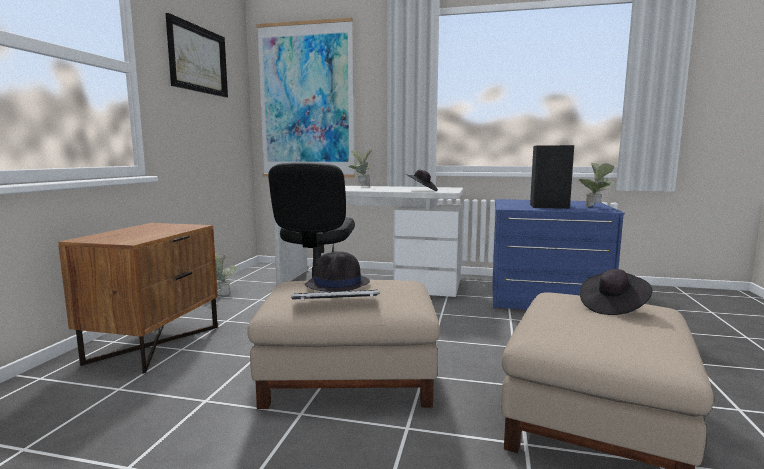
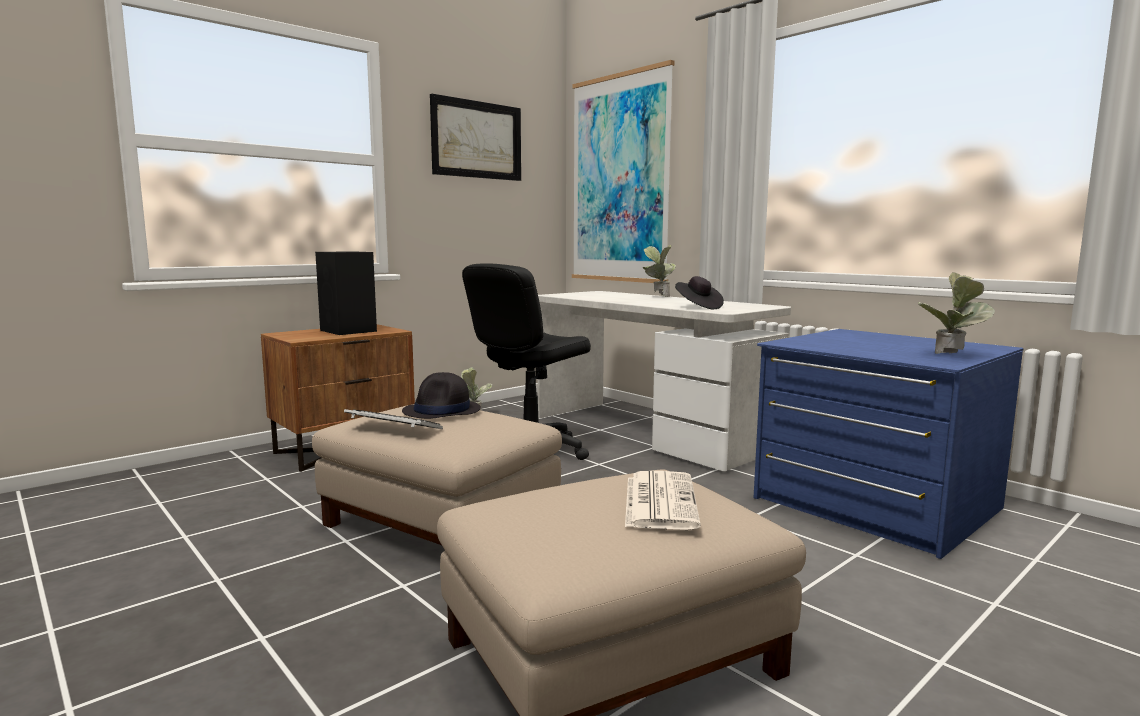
camera: 35 degrees right, 0 degrees up
black speaker [530,145,574,209] -> black speaker moved to [315,251,377,335]
black hat [580,269,652,315] -> newspaper [625,471,701,530]

